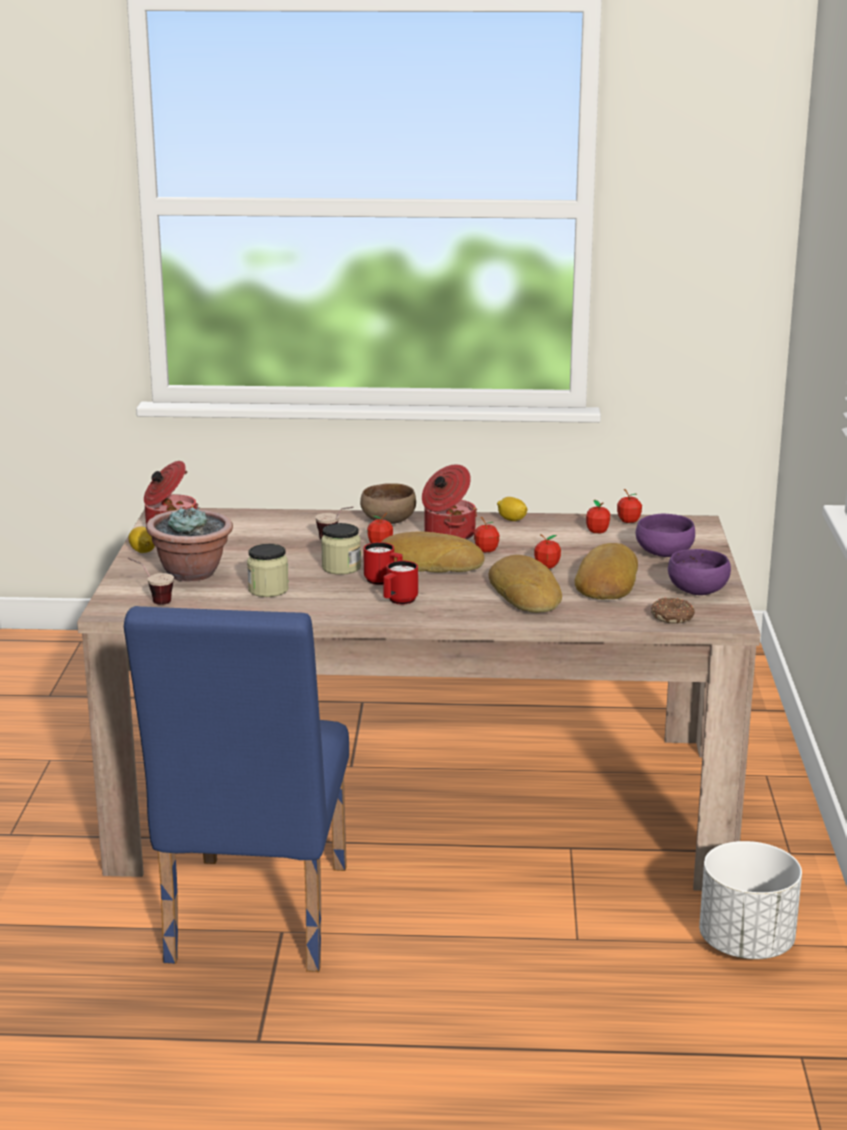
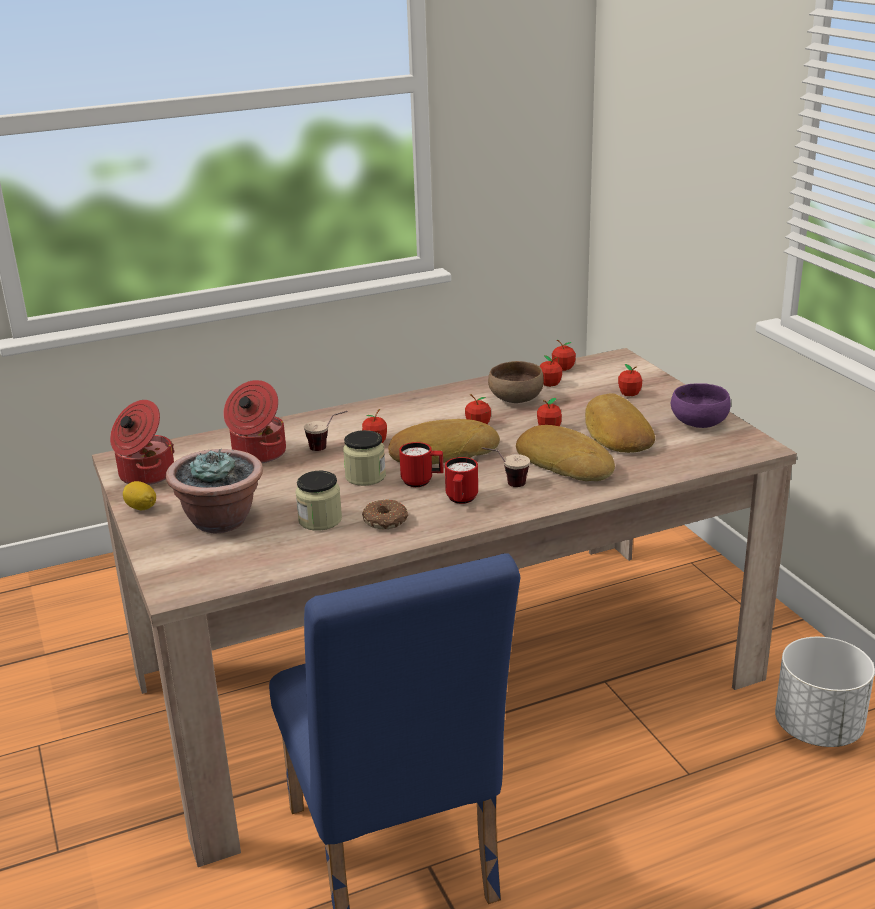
camera: 25 degrees left, 5 degrees up
cup [128,557,174,605] -> cup moved to [482,447,530,487]
brown bowl [360,483,416,524] -> brown bowl moved to [488,361,544,403]
cooking pot [422,464,477,540] -> cooking pot moved to [223,380,286,463]
lemon [497,497,527,521] -> none
purple bowl [636,514,695,557] -> apple [618,364,642,396]
donut [651,597,695,624] -> donut moved to [362,499,408,529]

